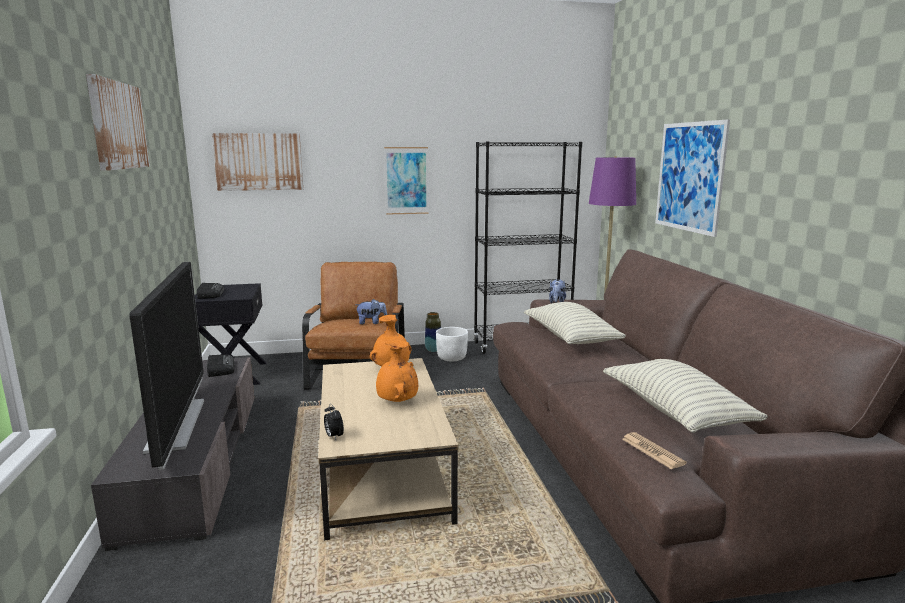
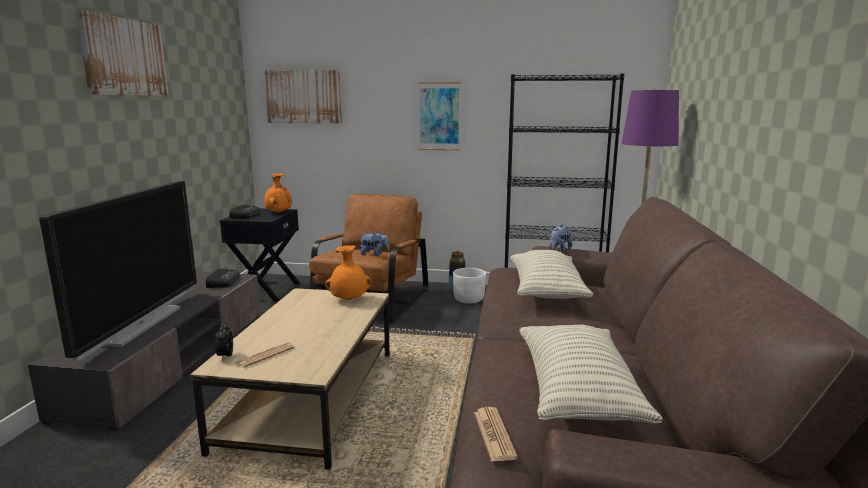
camera: 20 degrees right, 0 degrees up
orange vase [376,340,418,402] -> orange vase moved to [264,174,292,213]
picture [655,119,730,237] -> none
none -> newspaper [235,342,295,368]

